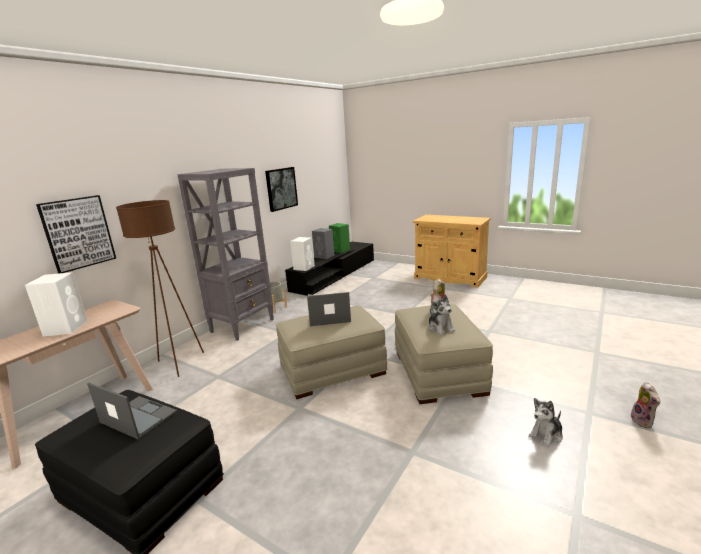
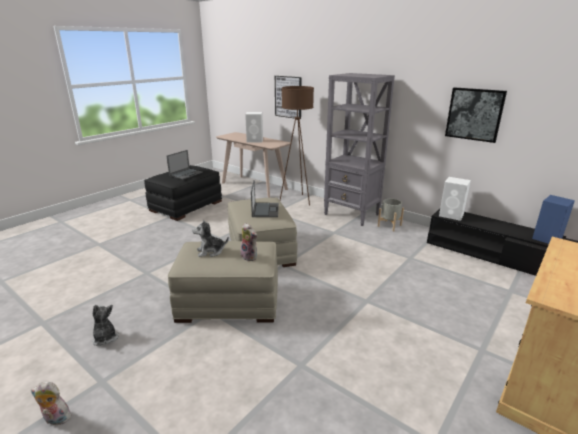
camera: 95 degrees right, 5 degrees up
grey speaker [312,228,334,259] -> none
green speaker [329,223,350,253] -> blue speaker [532,195,575,244]

